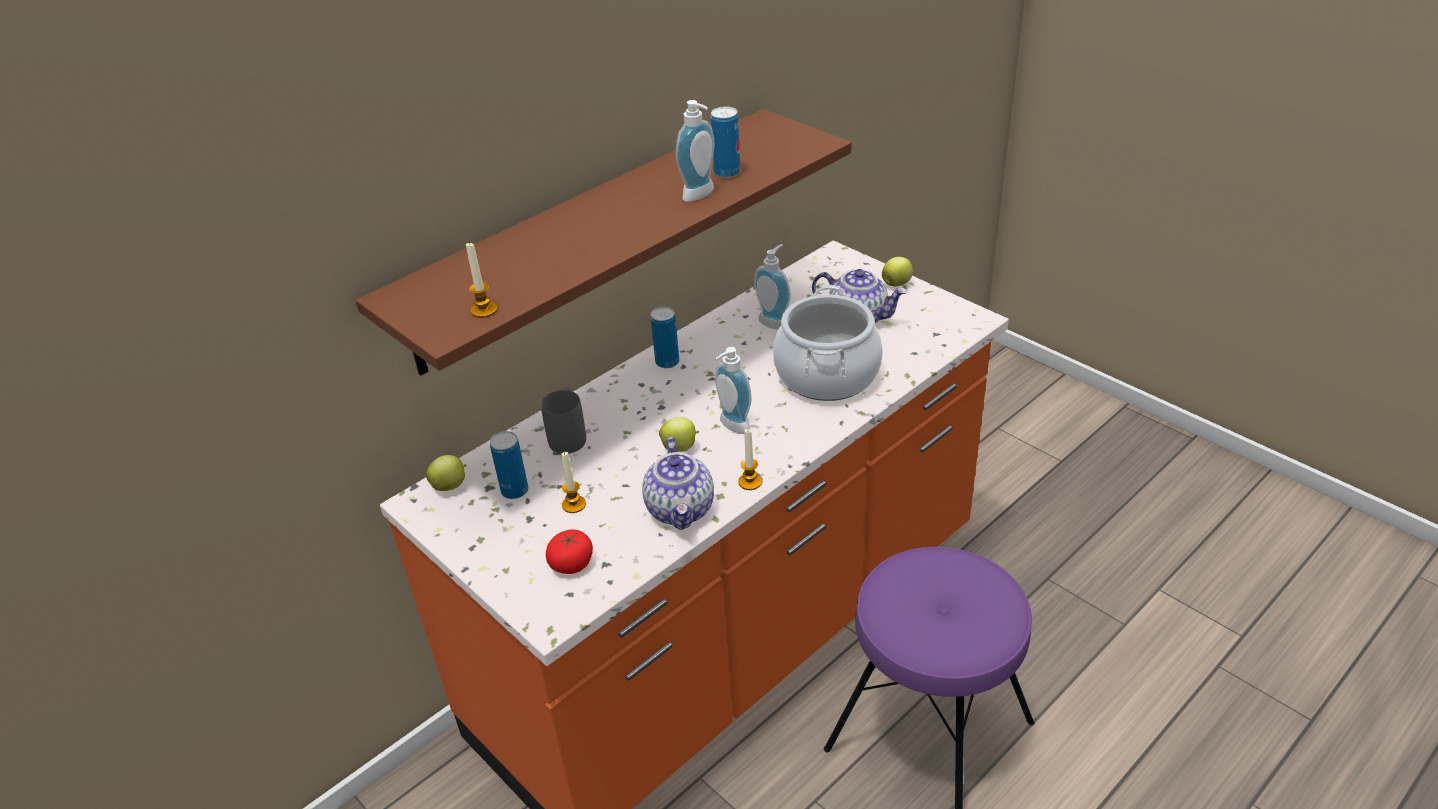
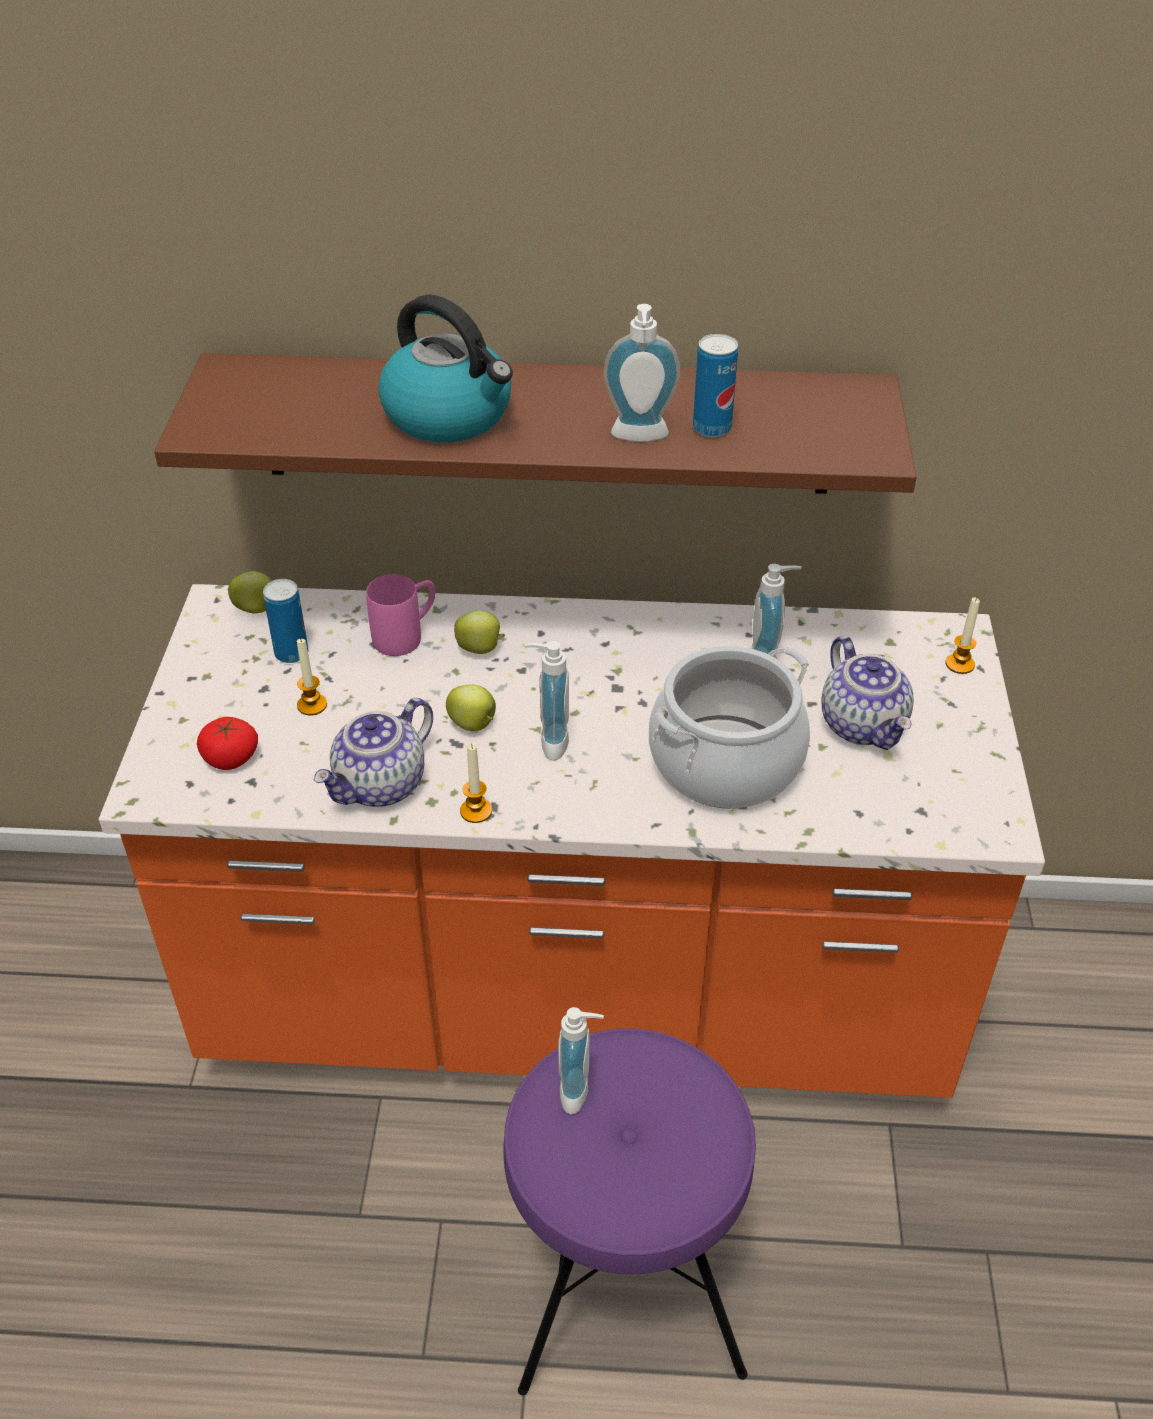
camera: 45 degrees right, 5 degrees up
candle [466,242,497,318] -> candle moved to [945,597,980,674]
grey mug [541,387,586,454] -> pink mug [366,575,435,656]
can [650,307,679,368] -> none
apple [882,257,913,286] -> apple moved to [454,610,505,654]
none -> kettle [378,294,513,442]
none -> soap dispenser [558,1007,604,1115]

